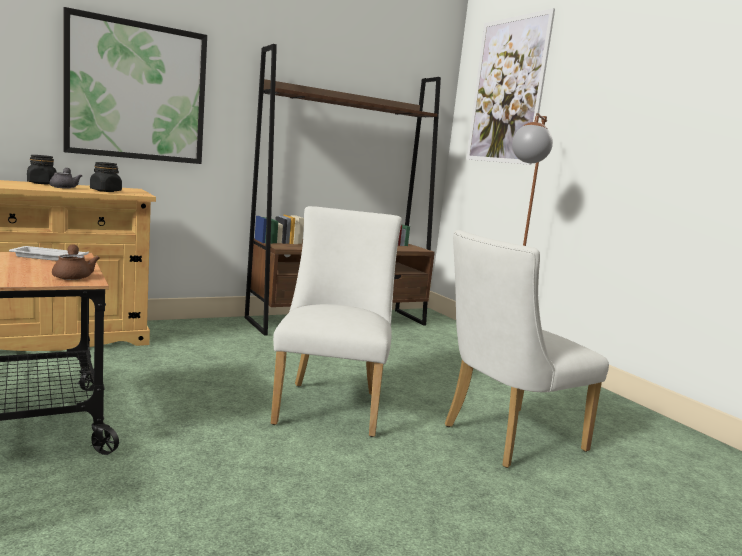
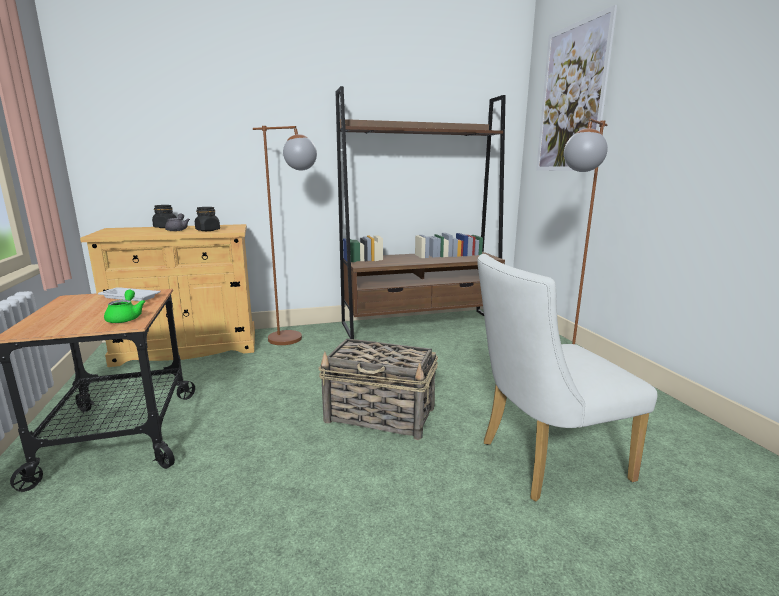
camera: 15 degrees right, 5 degrees up
brown teapot [52,244,100,280] -> green teapot [104,290,146,323]
picture [63,7,207,164] -> none
white chair [271,206,402,437] -> basket [318,339,438,440]
none -> brown floor lamp [253,126,317,345]

